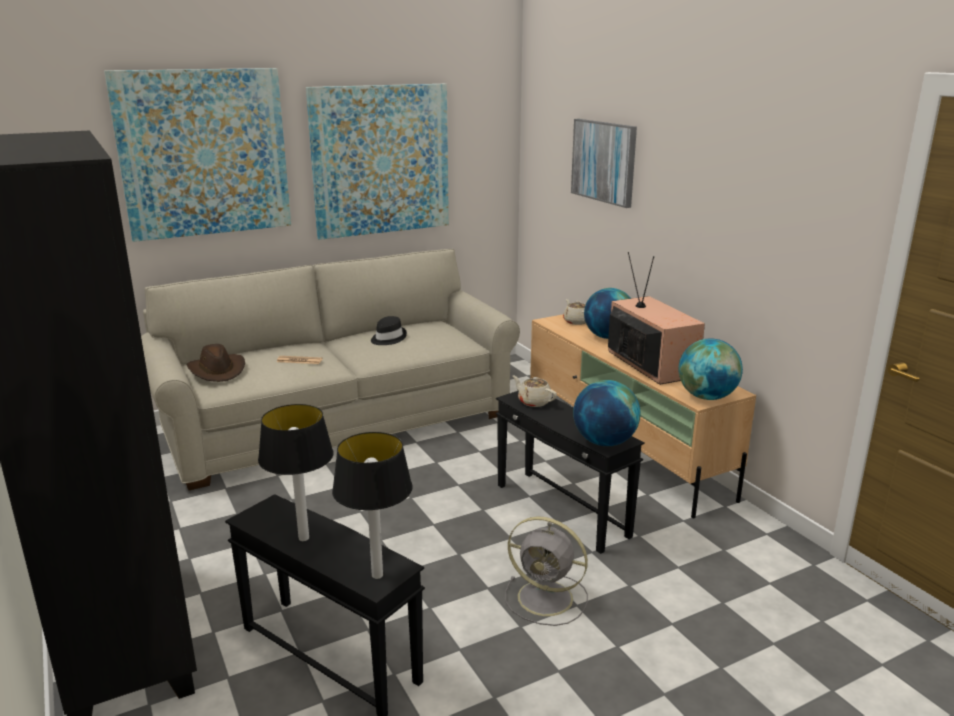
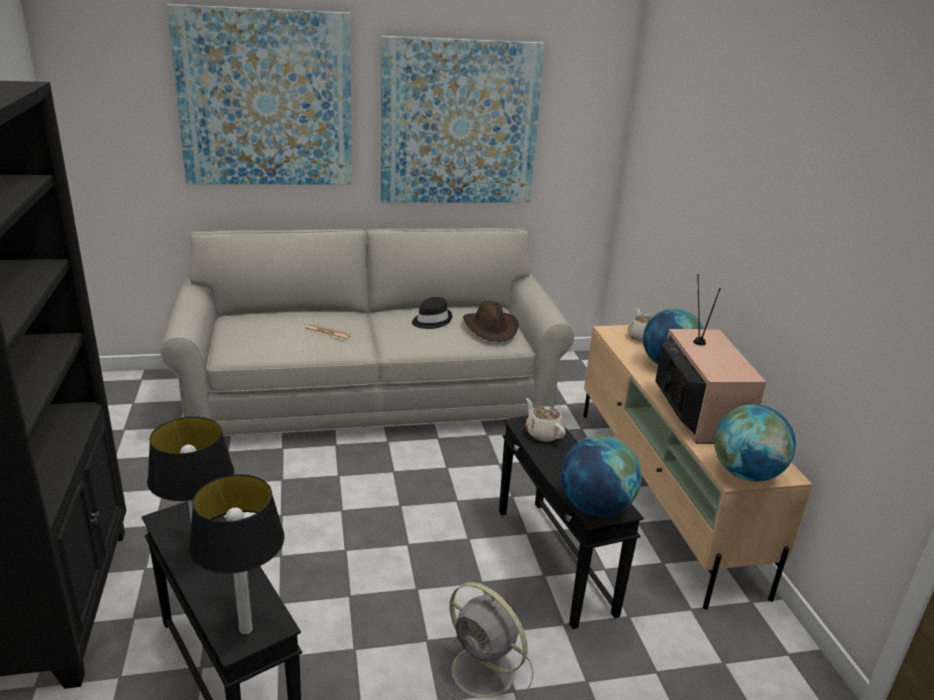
camera: 15 degrees right, 5 degrees up
brown hat [187,344,245,382] -> brown hat moved to [463,301,519,342]
picture [571,119,637,208] -> none

